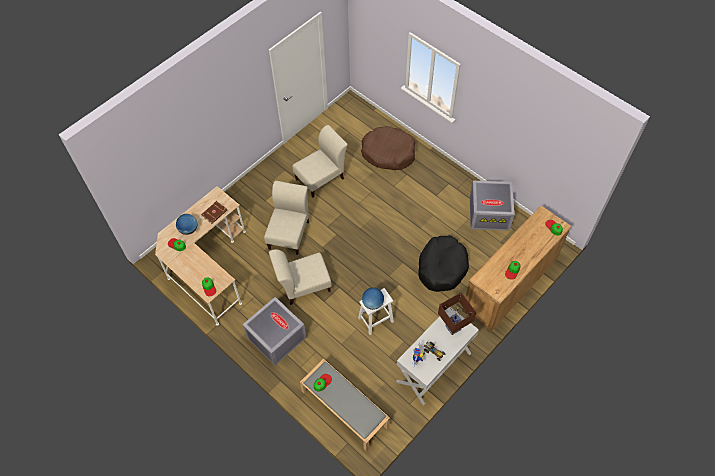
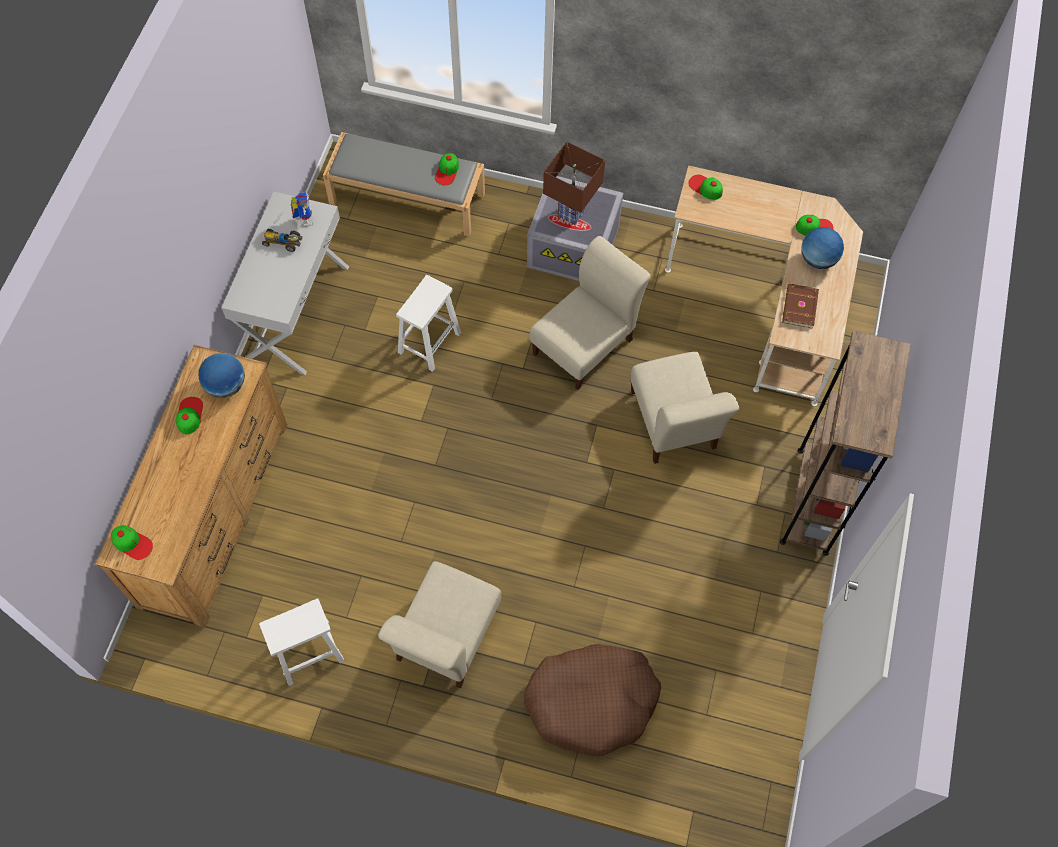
camera: 150 degrees right, 5 degrees up
beige chair [292,125,348,198] -> beige chair moved to [378,561,501,688]
globe [362,287,384,310] -> globe moved to [198,353,245,398]
black dog bed [418,235,469,292] -> none
brown table lamp [438,293,476,335] -> brown table lamp moved to [543,142,605,225]
grey storage box [470,181,515,231] -> white stool [259,599,345,686]
none -> brown bookcase [780,330,910,556]

